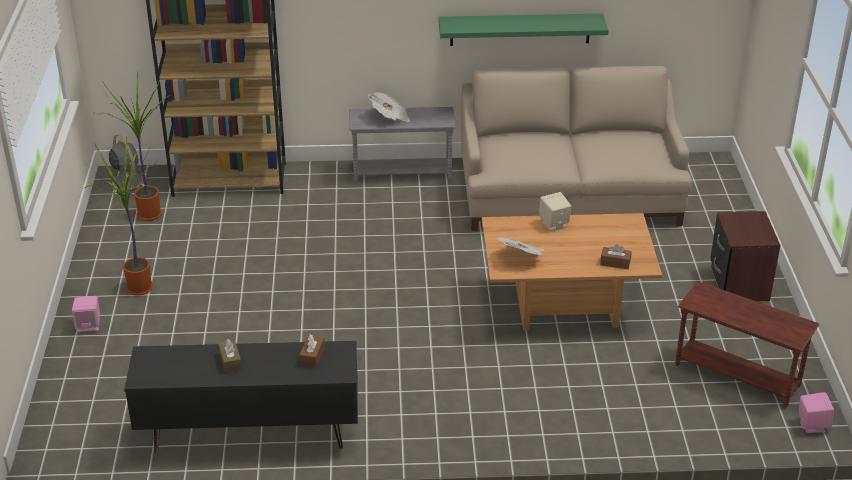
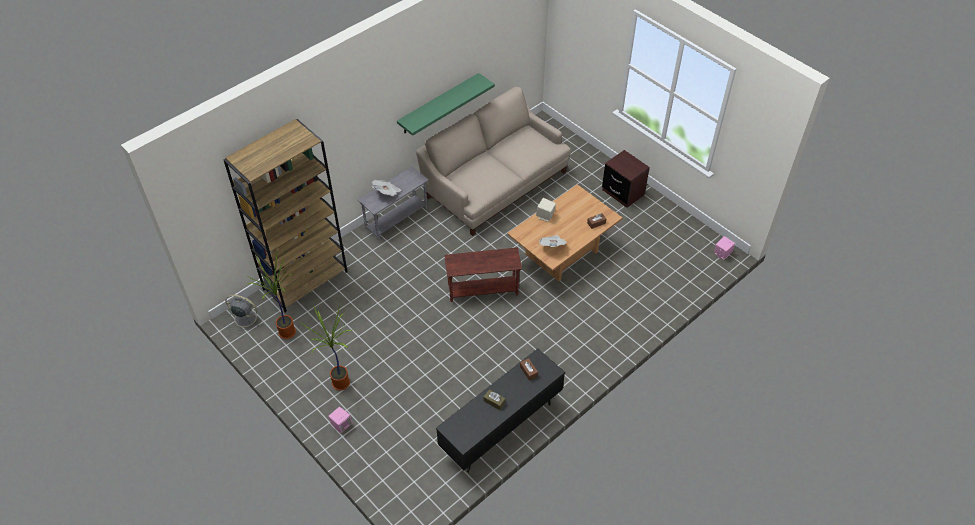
camera: 40 degrees left, 15 degrees up
brown side table [675,281,819,407] -> brown side table moved to [444,248,522,302]

